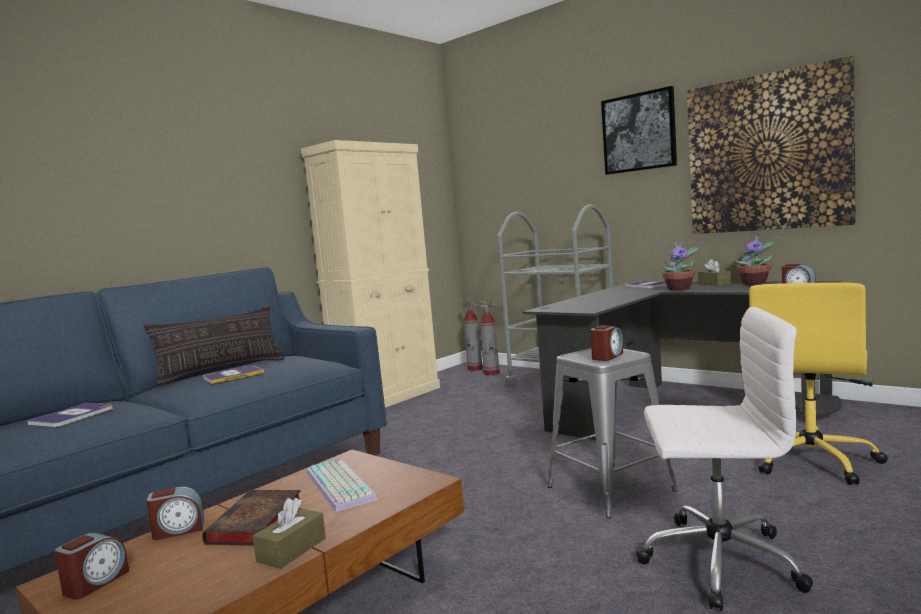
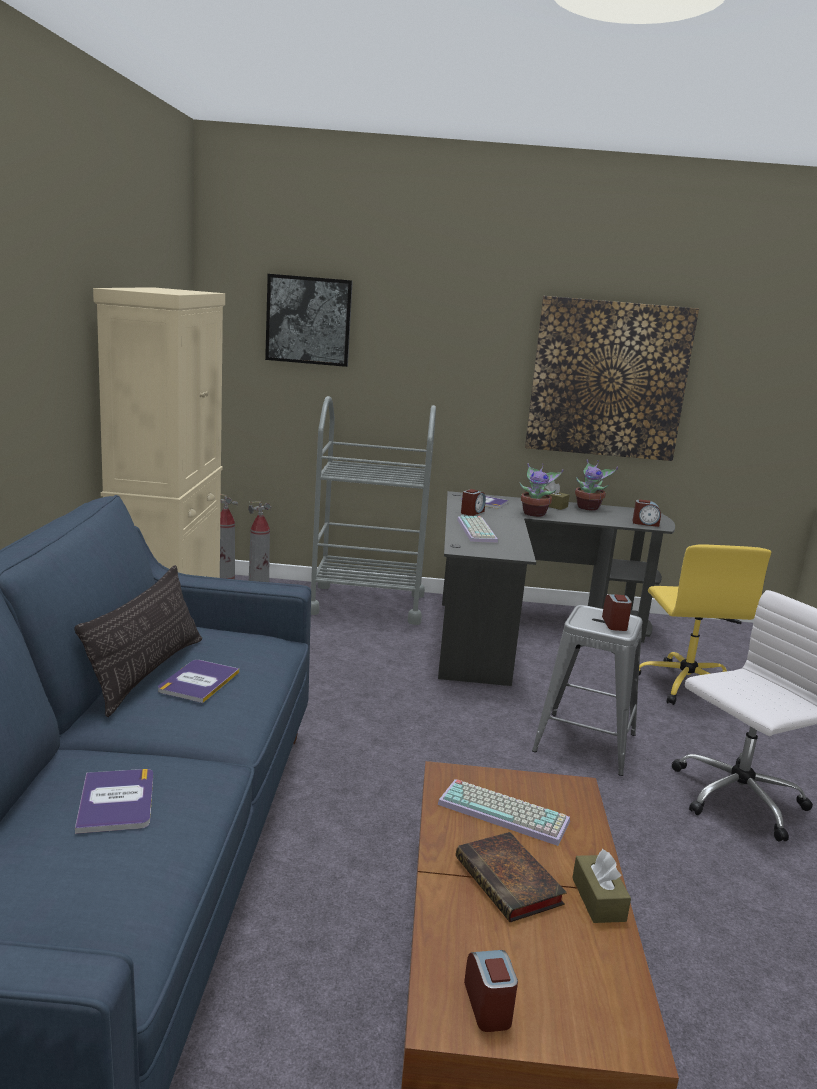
camera: 40 degrees left, 10 degrees up
alarm clock [146,487,204,540] -> alarm clock moved to [461,489,486,516]
picture [601,86,677,175] -> picture moved to [265,274,353,367]
none -> keyboard [457,515,498,543]

